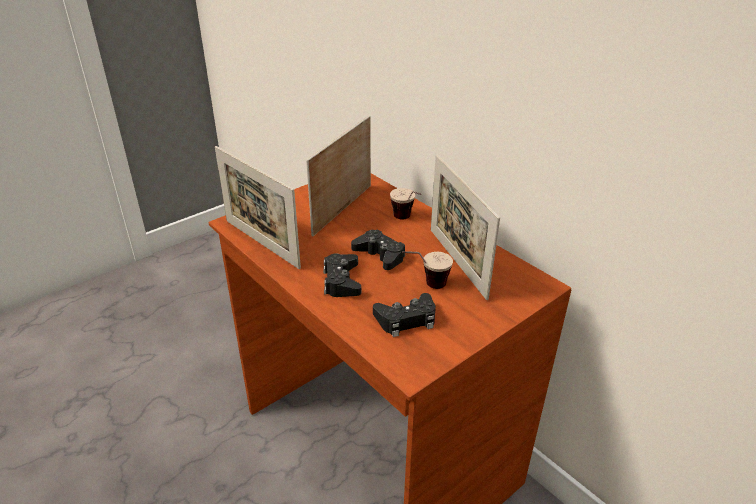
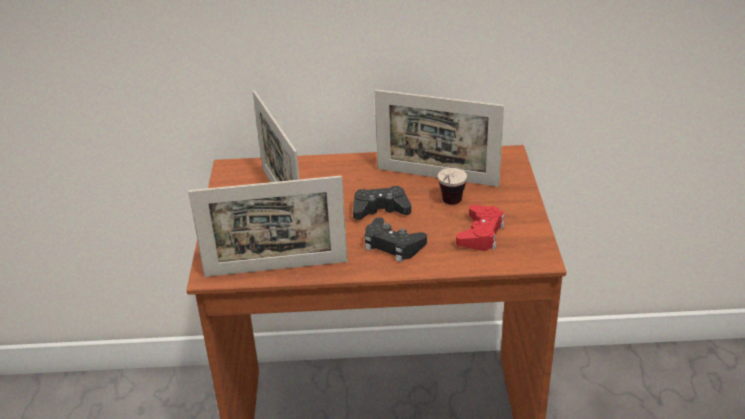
camera: 50 degrees left, 0 degrees up
black game controller [373,293,436,337] -> red game controller [456,205,504,251]
cup [390,188,422,219] -> none

